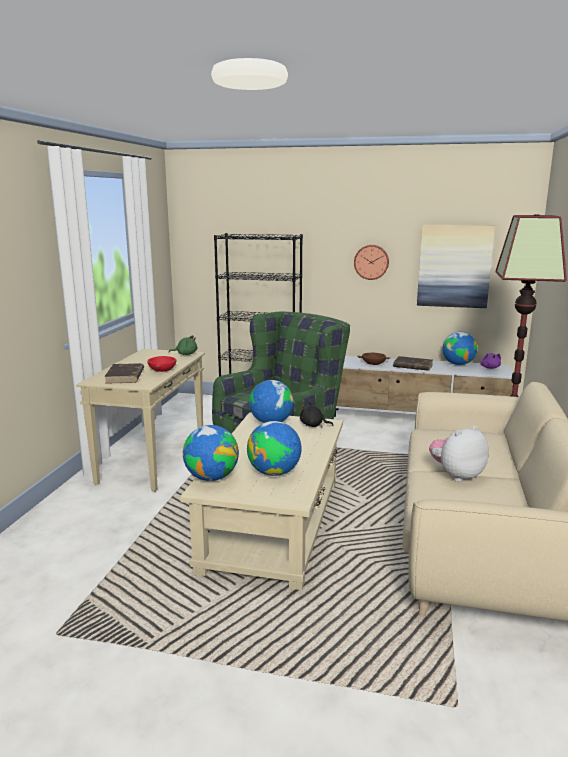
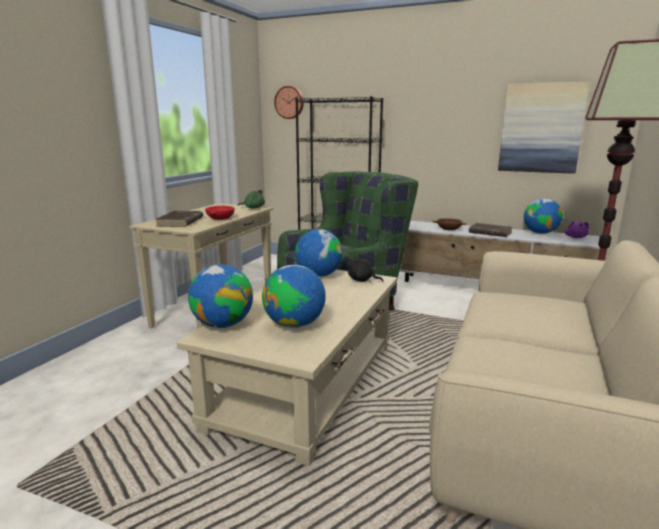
camera: 10 degrees right, 0 degrees up
wall clock [354,245,389,280] -> wall clock moved to [274,86,304,119]
plush toy [429,426,489,482] -> none

